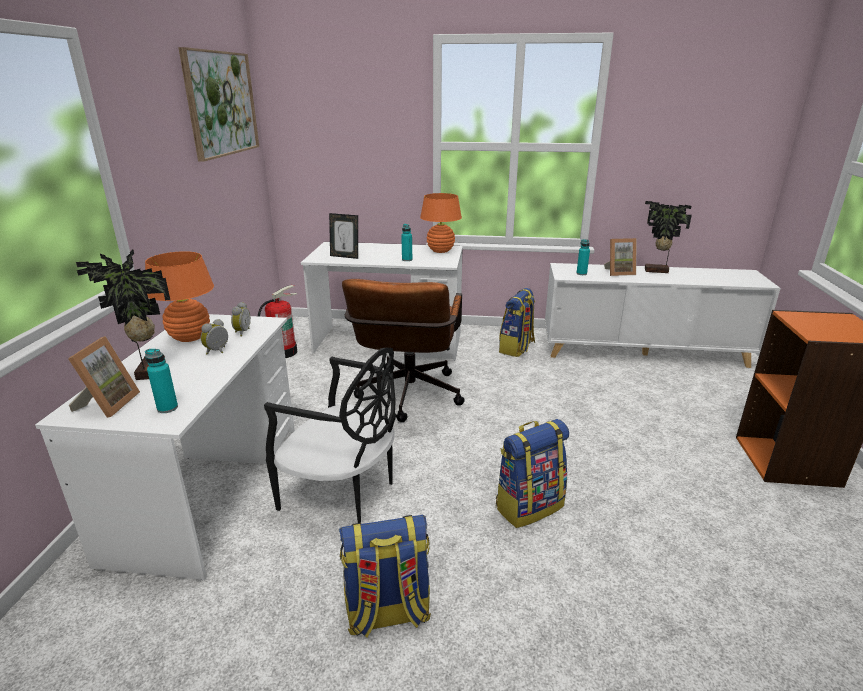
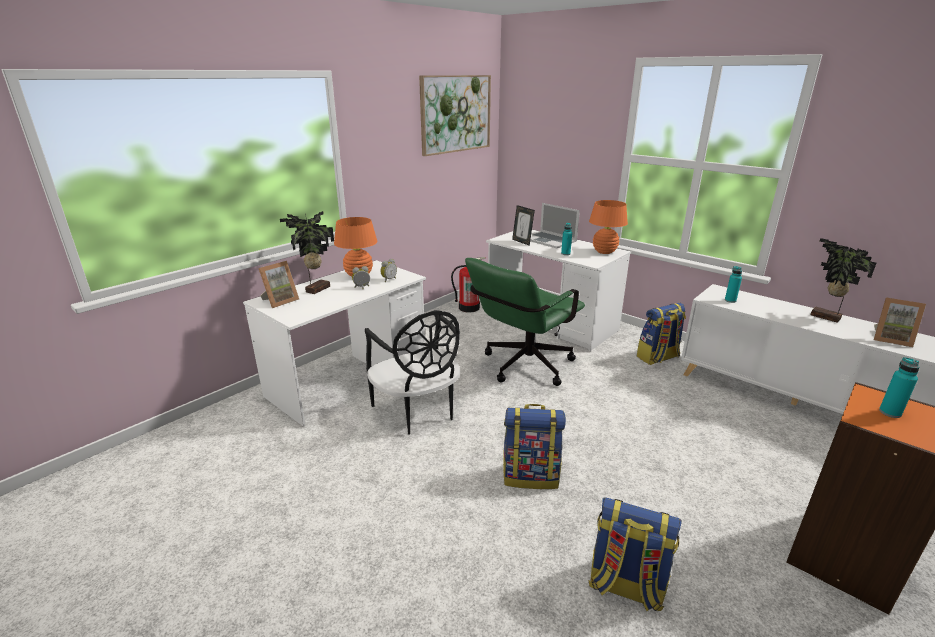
camera: 35 degrees right, 0 degrees up
turquoise bottle [145,349,178,413] -> turquoise bottle moved to [879,357,919,418]
backpack [339,515,431,637] -> backpack moved to [589,497,682,611]
brown office chair [342,279,465,422] -> green office chair [465,258,585,386]
picture frame [604,238,637,276] -> picture frame moved to [874,298,926,347]
none -> laptop [530,203,580,248]

